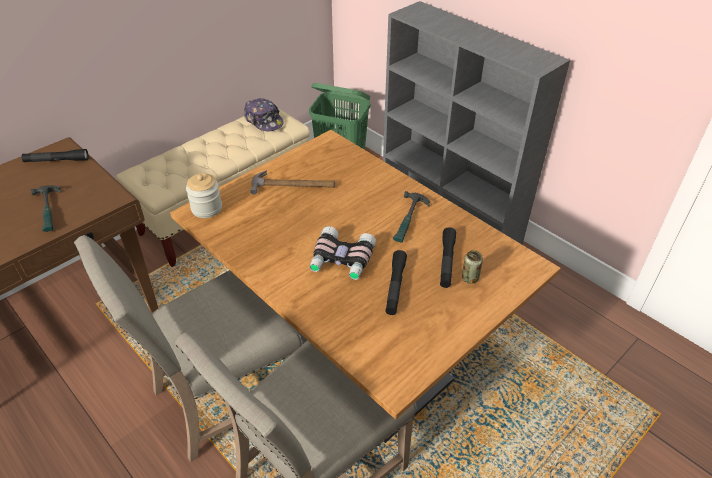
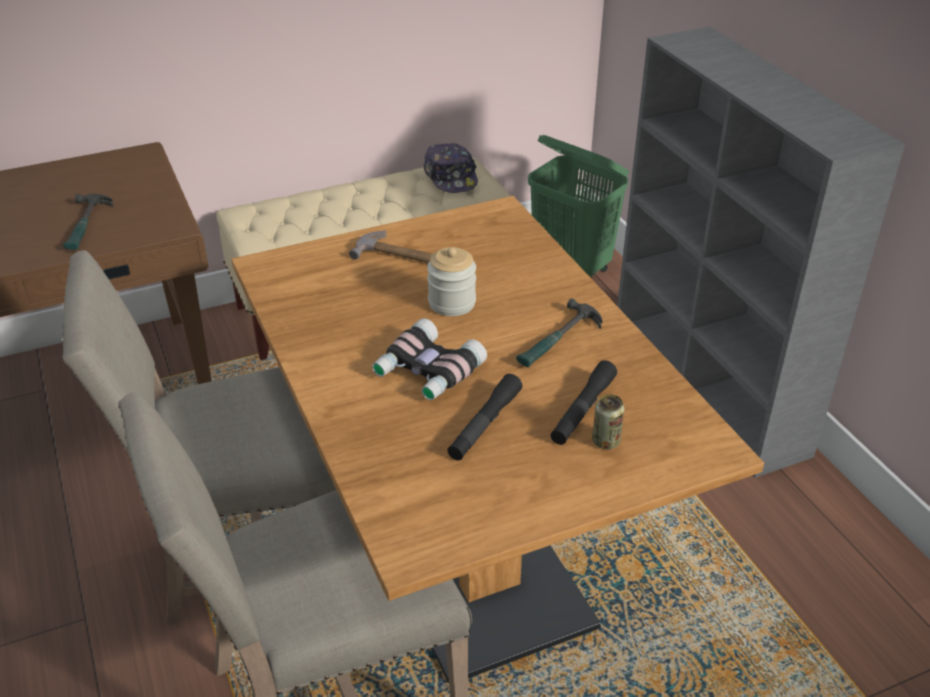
camera: 20 degrees right, 5 degrees down
black flashlight [22,149,89,162] -> none
jar [186,173,222,218] -> jar moved to [427,247,476,316]

